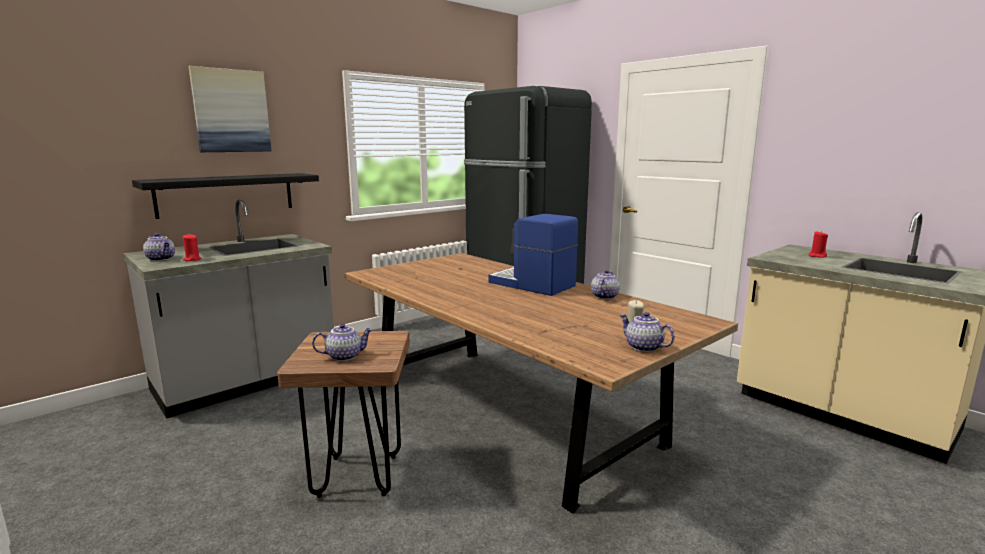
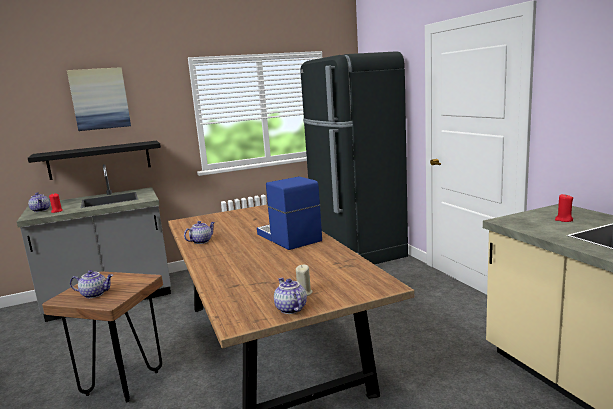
camera: 20 degrees right, 0 degrees up
teapot [591,270,620,299] -> teapot moved to [184,221,215,244]

